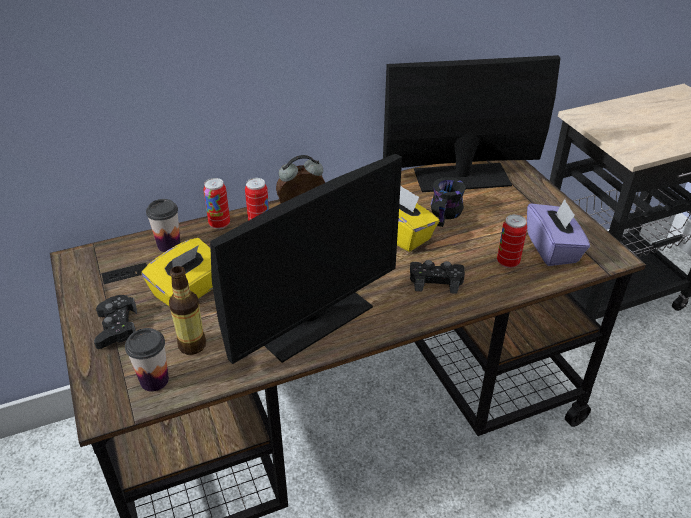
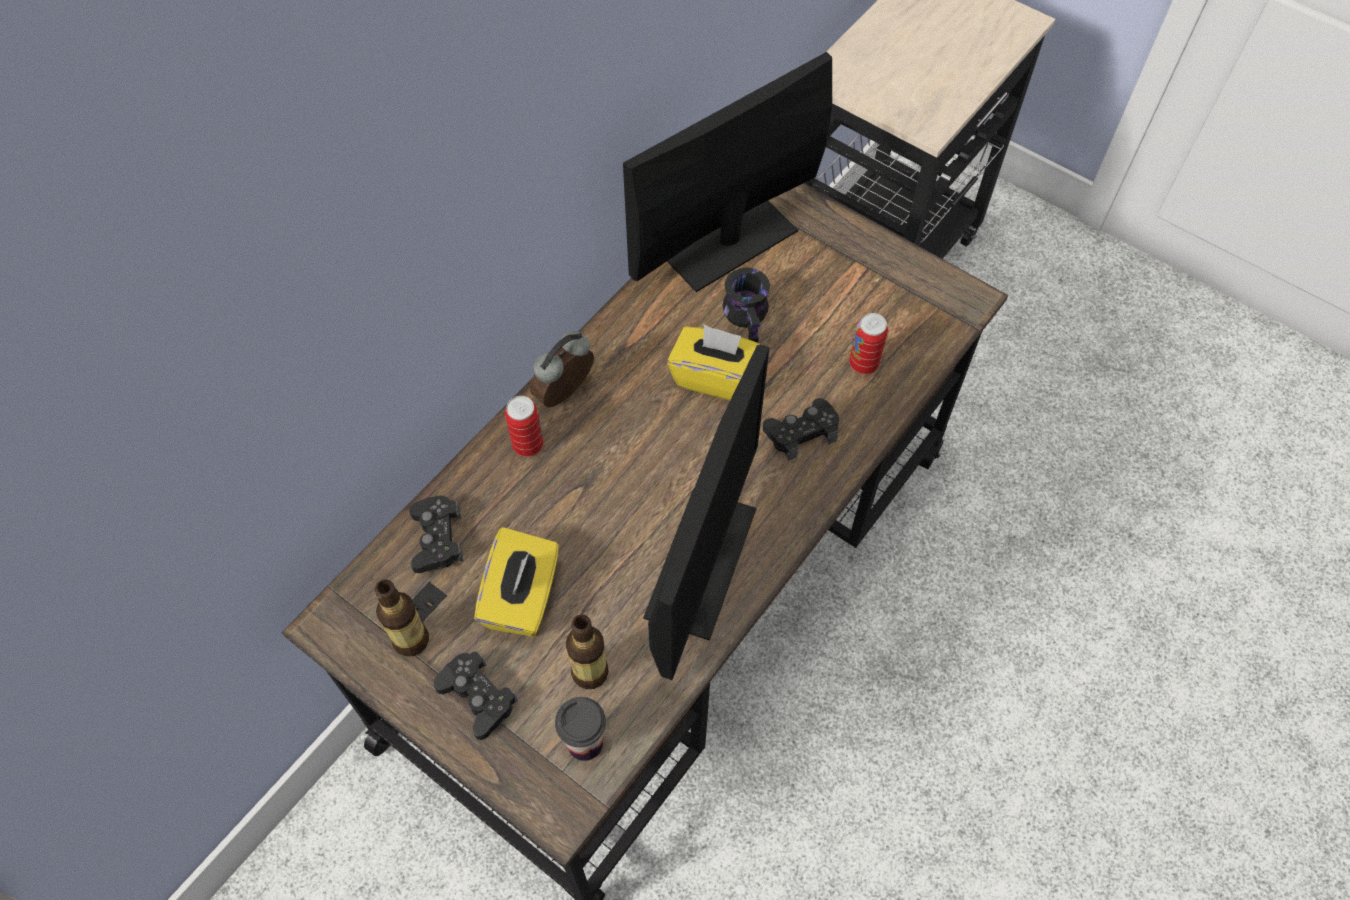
camera: 30 degrees left, 20 degrees up
cup [146,199,180,252] -> black game controller [409,496,463,573]
can [203,178,230,229] -> none
purple tissue box [527,199,590,266] -> none
none -> bottle [375,579,429,656]

